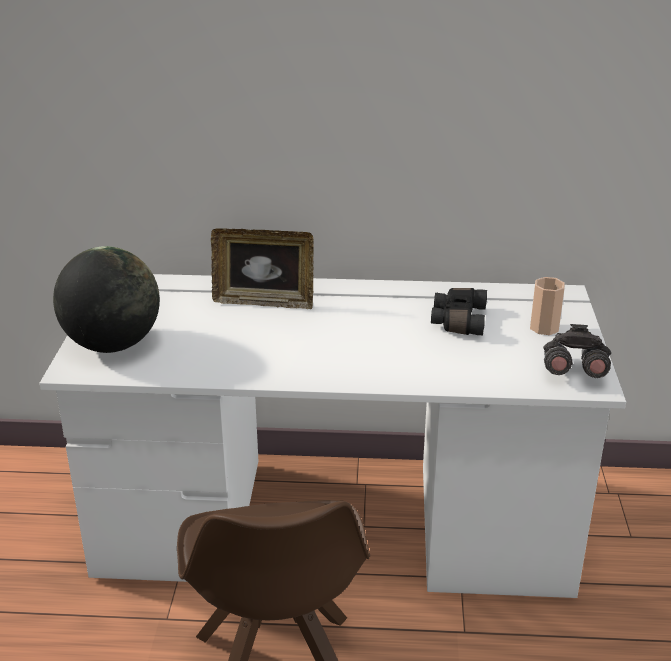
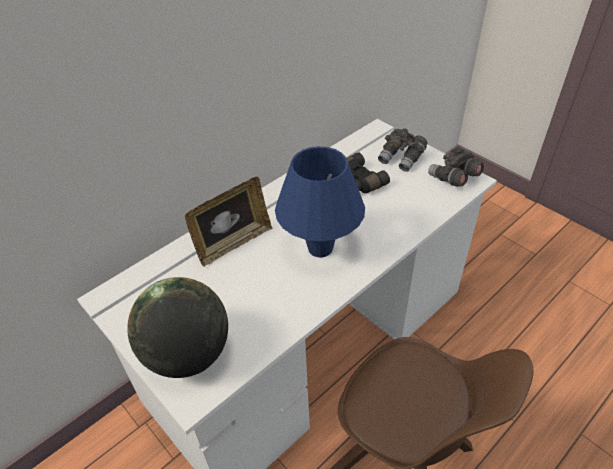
camera: 45 degrees left, 15 degrees up
cup [530,277,565,335] -> grey binoculars [378,128,427,172]
none -> blue table lamp [275,146,365,258]

